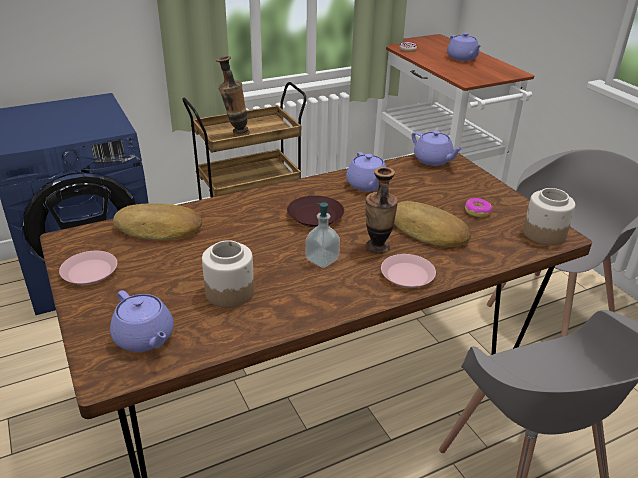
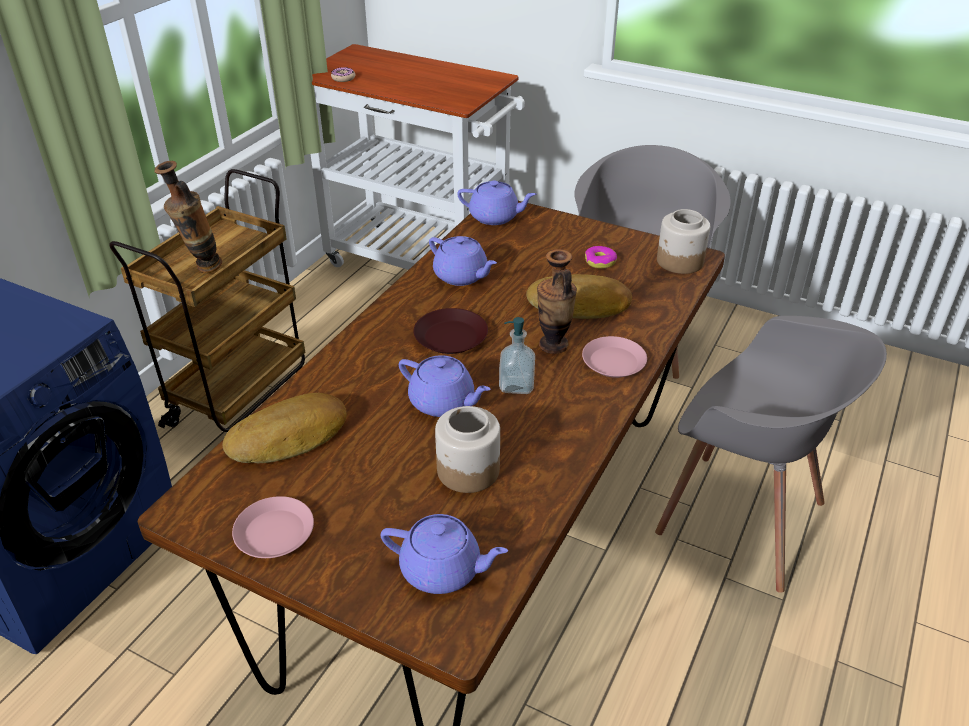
camera: 35 degrees left, 5 degrees up
purple teapot [447,33,481,61] -> purple teapot moved to [399,355,490,417]

